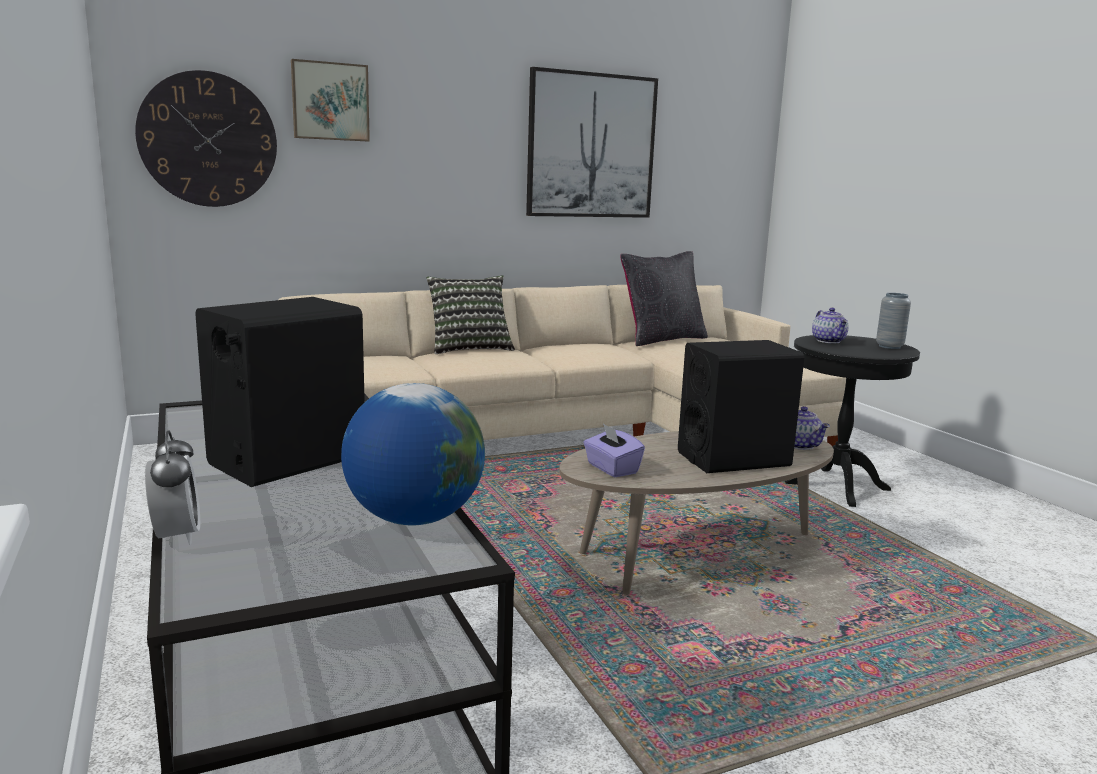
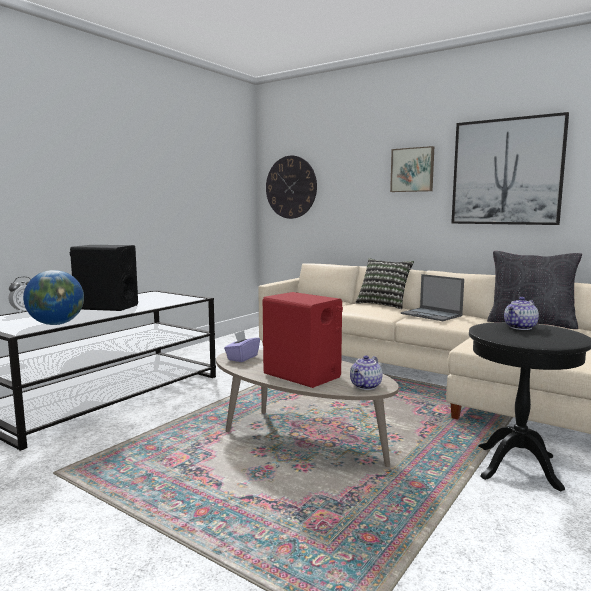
camera: 60 degrees right, 5 degrees down
picture [291,59,370,141] -> picture moved to [390,146,434,192]
black speaker [678,340,804,473] -> red speaker [263,292,343,388]
grey vase [876,293,911,349] -> none
none -> laptop [401,274,464,321]

